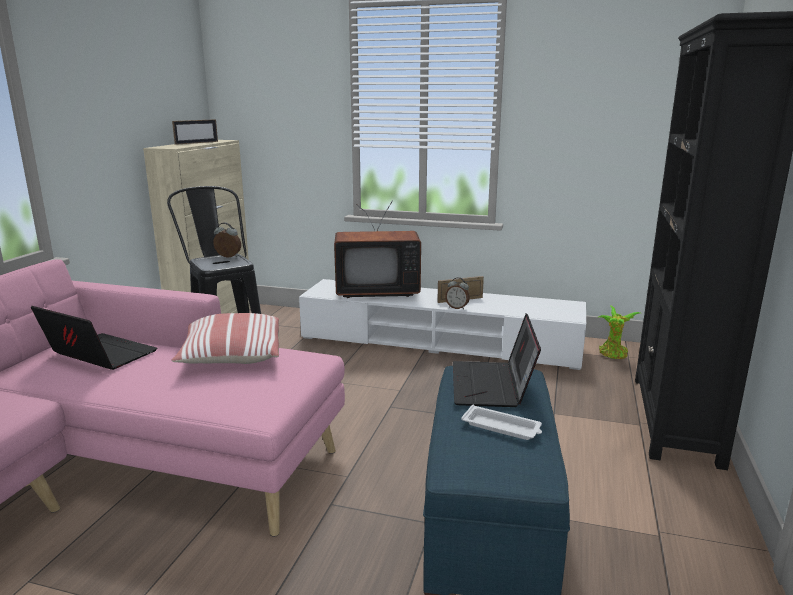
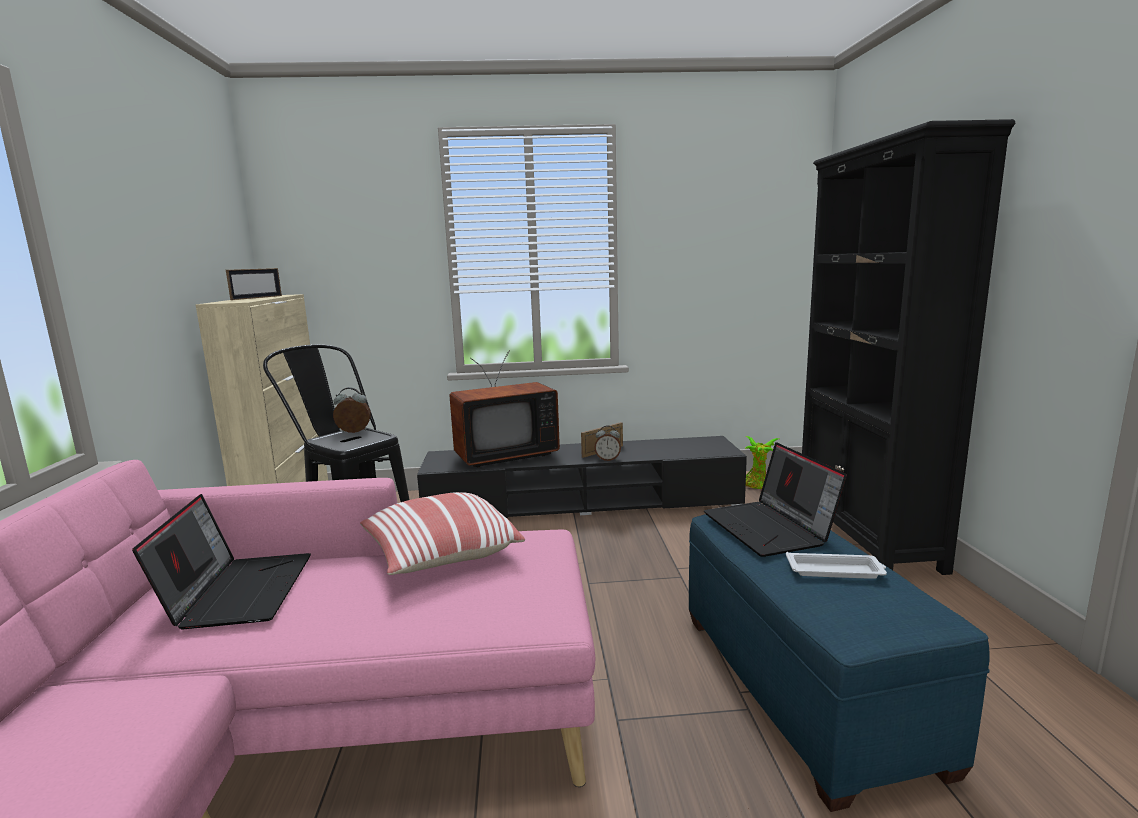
camera: 20 degrees left, 5 degrees down
laptop [31,306,157,370] -> laptop turned 75 degrees clockwise [132,494,311,629]
white tv stand [299,279,586,370] -> black tv stand [417,436,747,518]

